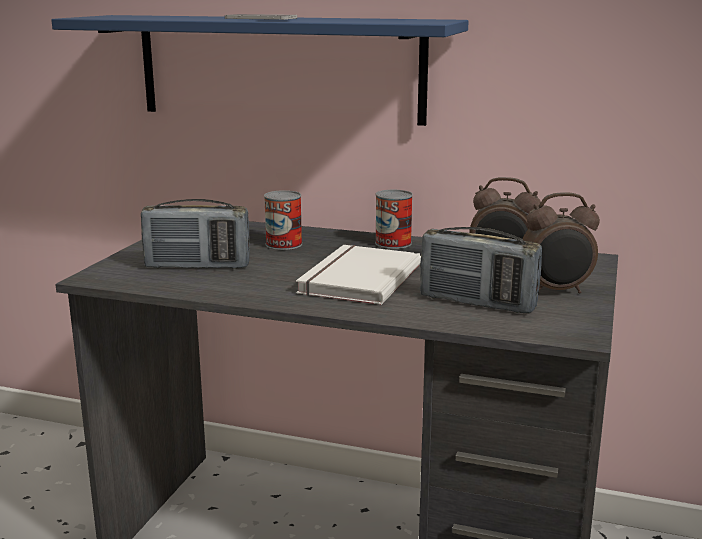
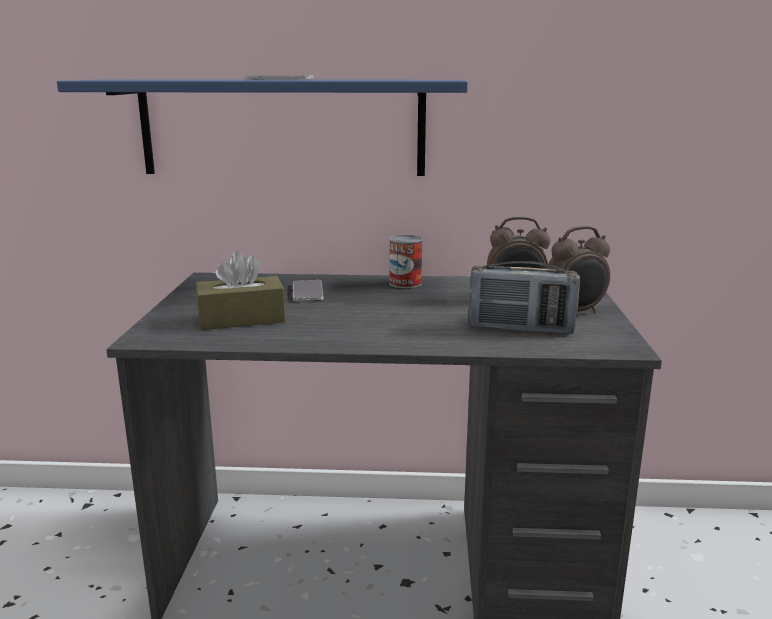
camera: 15 degrees left, 0 degrees up
radio [141,199,250,269] -> brown tissue box [196,251,286,330]
can [264,190,302,250] -> phone [293,280,323,301]
white book [296,245,421,305] -> none

